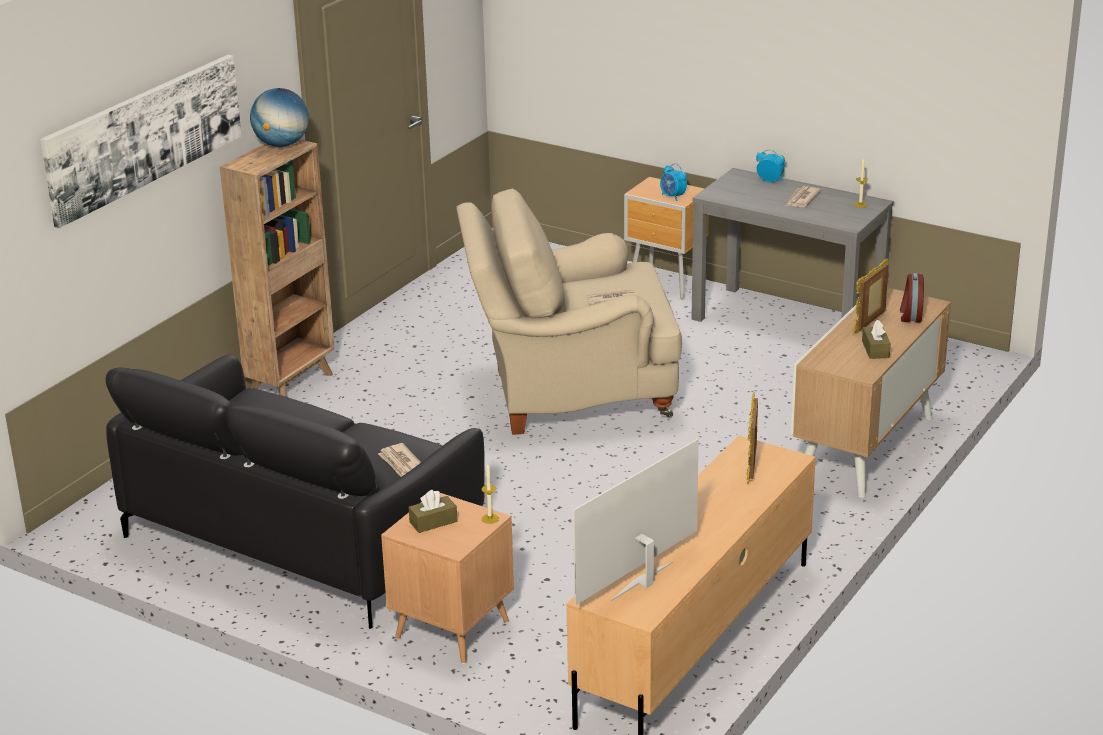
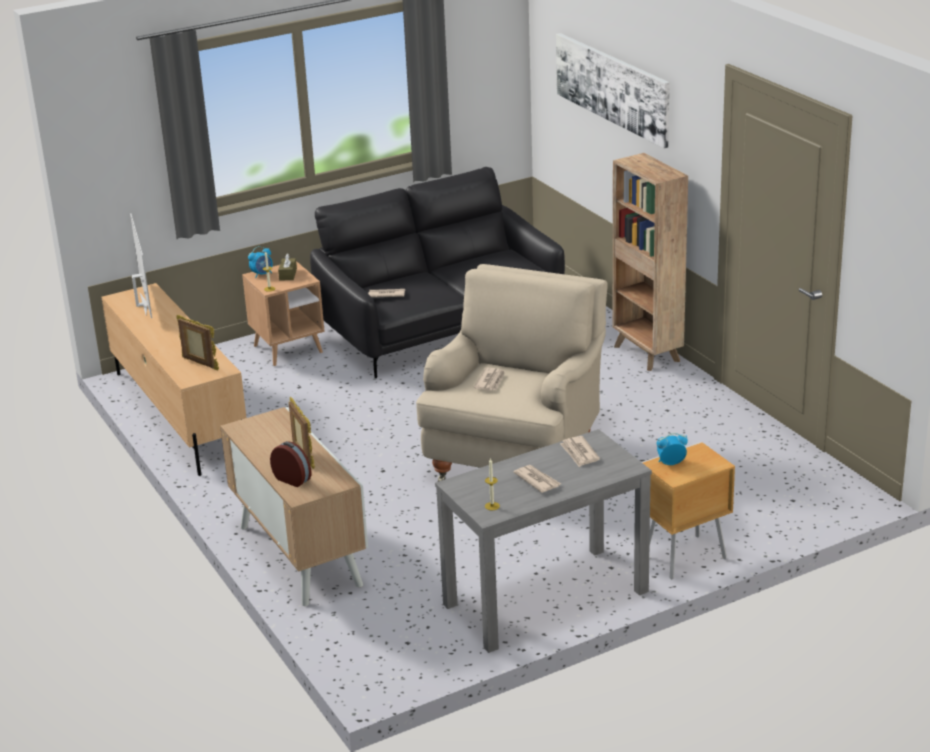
camera: 120 degrees right, 0 degrees up
globe [250,88,309,147] -> none
alarm clock [756,150,785,182] -> alarm clock moved to [248,246,273,278]
brown tissue box [862,320,891,359] -> none
none -> newspaper [560,436,600,467]

